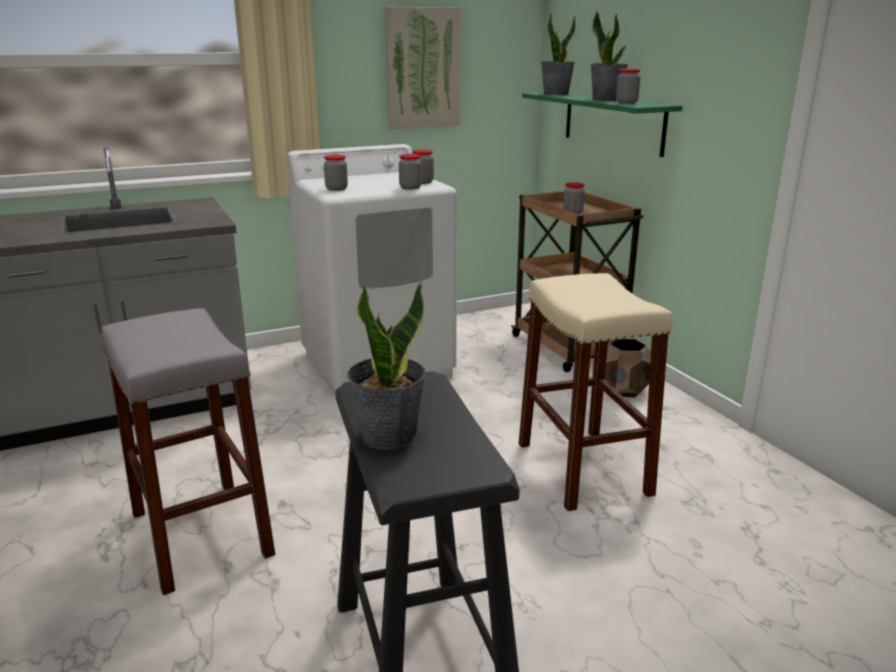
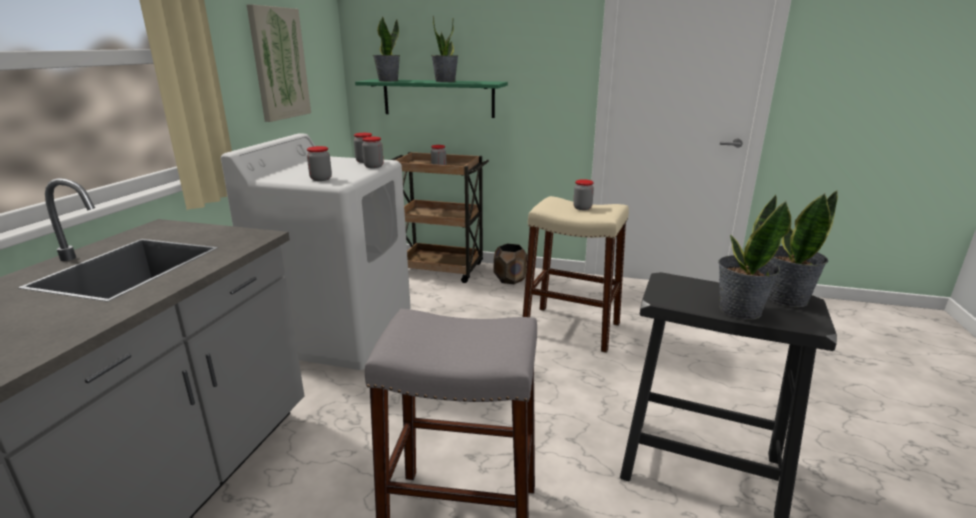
camera: 50 degrees left, 0 degrees up
jar [616,69,640,104] -> jar moved to [573,179,594,210]
none -> potted plant [768,190,838,307]

